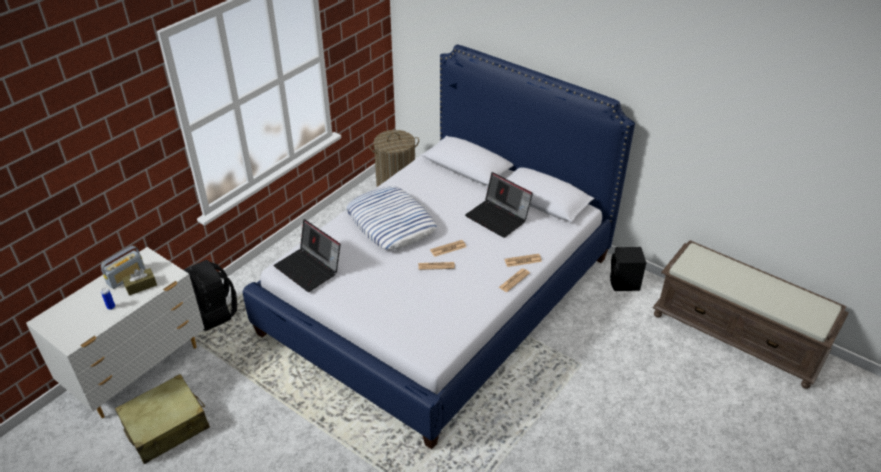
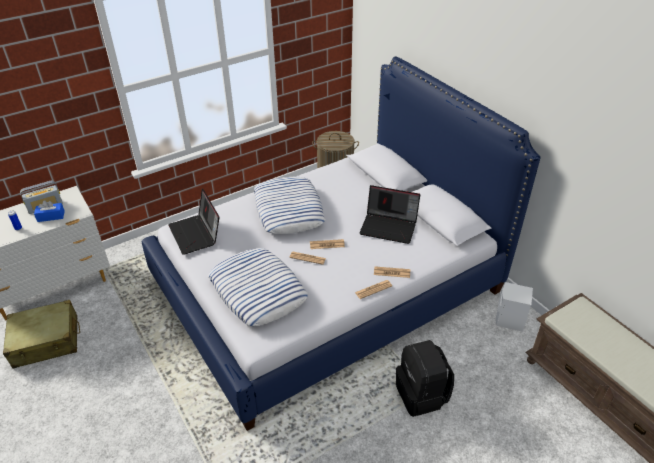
camera: 20 degrees right, 0 degrees up
brown tissue box [122,268,157,296] -> blue tissue box [34,200,65,222]
black backpack [184,260,237,331] -> black backpack moved to [396,340,454,417]
laptop [465,172,533,238] -> laptop turned 45 degrees counterclockwise [360,185,420,244]
black speaker [610,247,646,291] -> white speaker [496,282,533,332]
none -> pillow [208,248,308,326]

